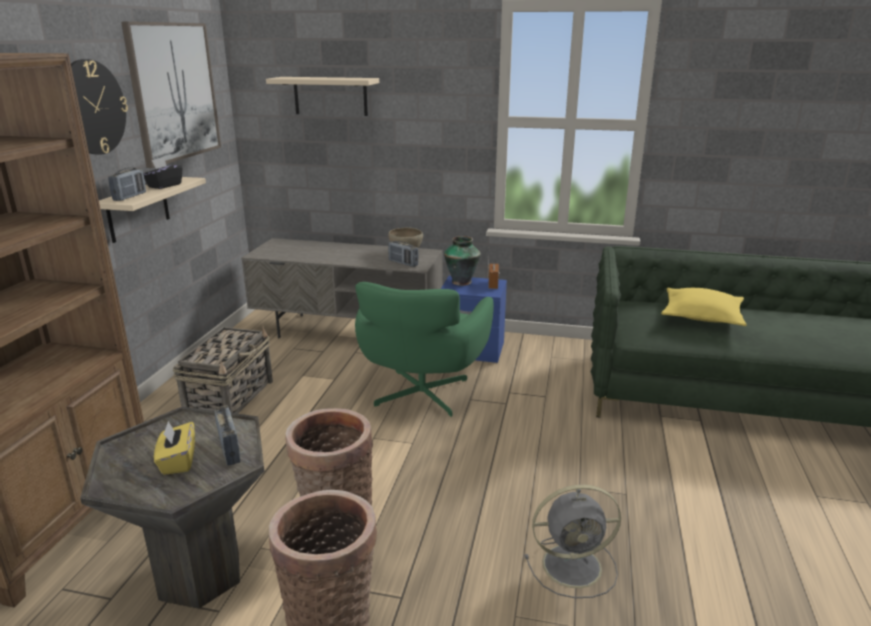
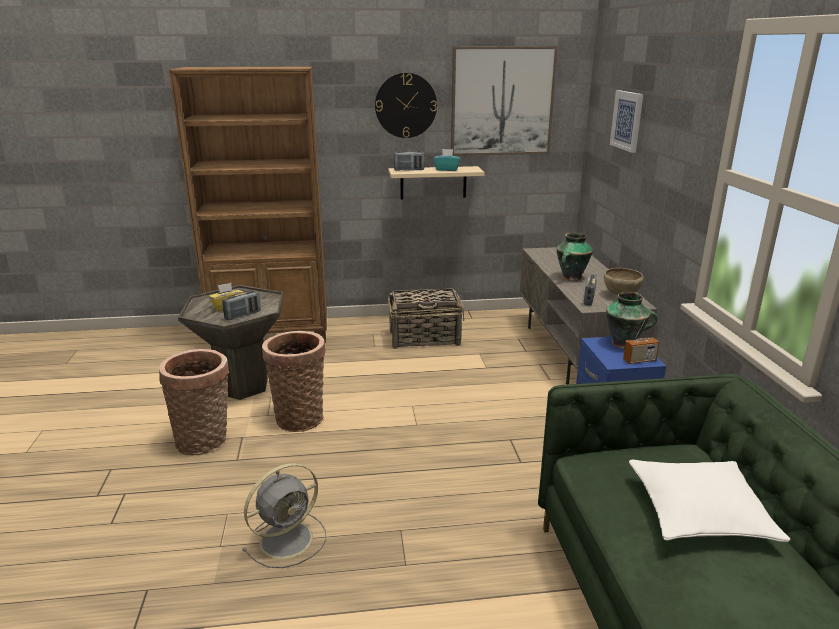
camera: 70 degrees right, 0 degrees up
black tissue box [143,158,182,189] -> turquoise tissue box [434,149,460,171]
beige shelf [266,77,379,116] -> picture [610,90,643,153]
green armchair [355,282,494,417] -> none
grey fan [524,484,621,598] -> grey fan turned 105 degrees counterclockwise [242,463,326,568]
yellow pillow [661,288,747,326] -> white pillow [629,460,790,542]
none -> vase [556,233,593,281]

